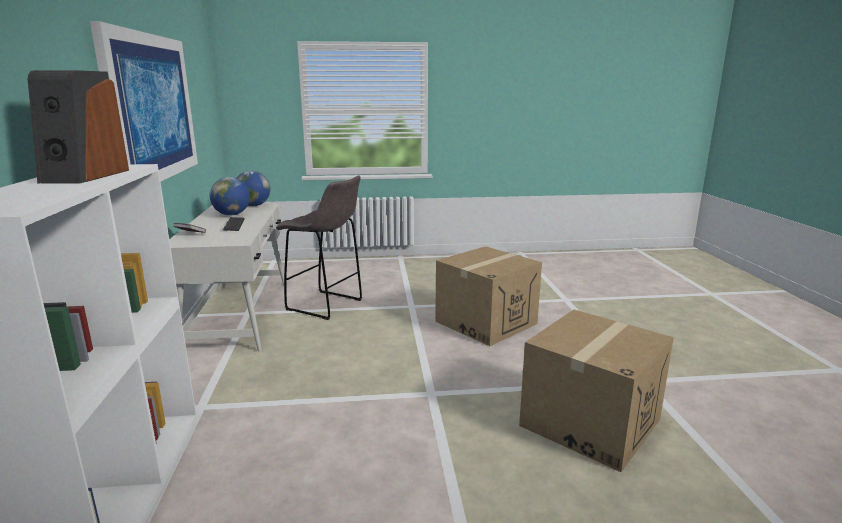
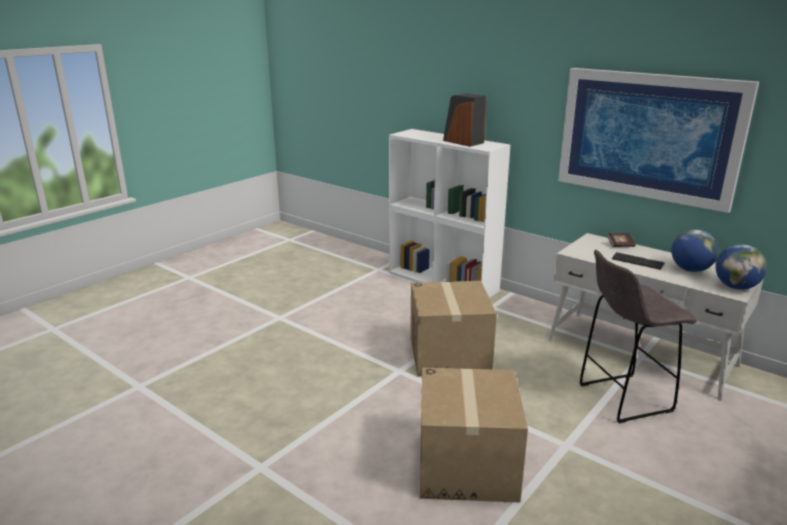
camera: 135 degrees right, 5 degrees up
cardboard box [519,309,674,472] -> cardboard box moved to [410,281,497,377]

